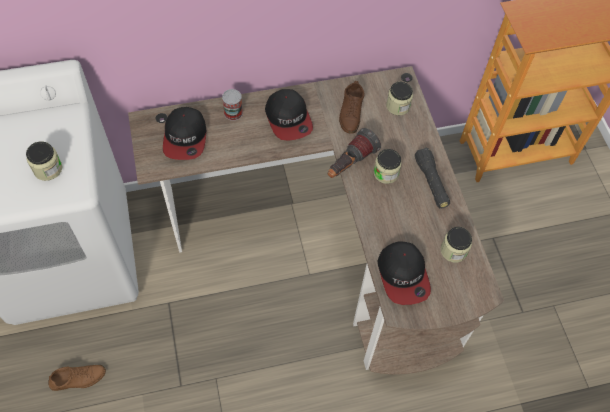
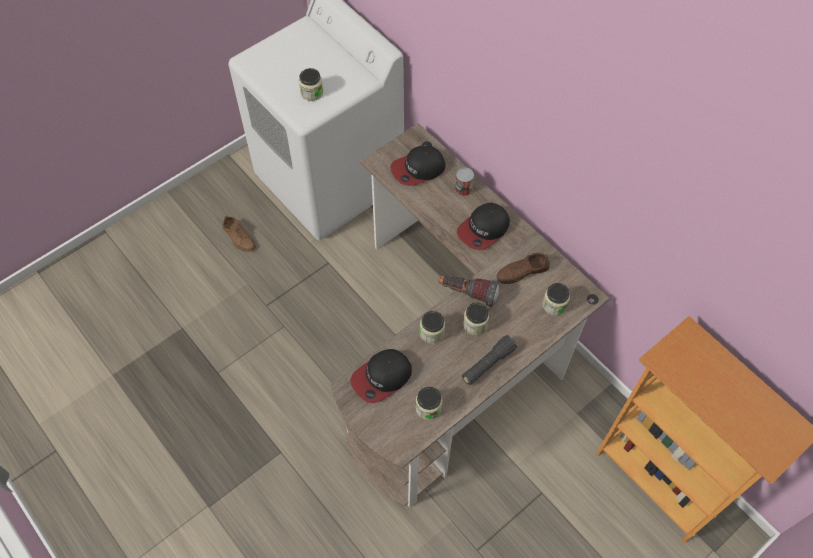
camera: 65 degrees right, 0 degrees up
none -> jar [420,311,445,344]

